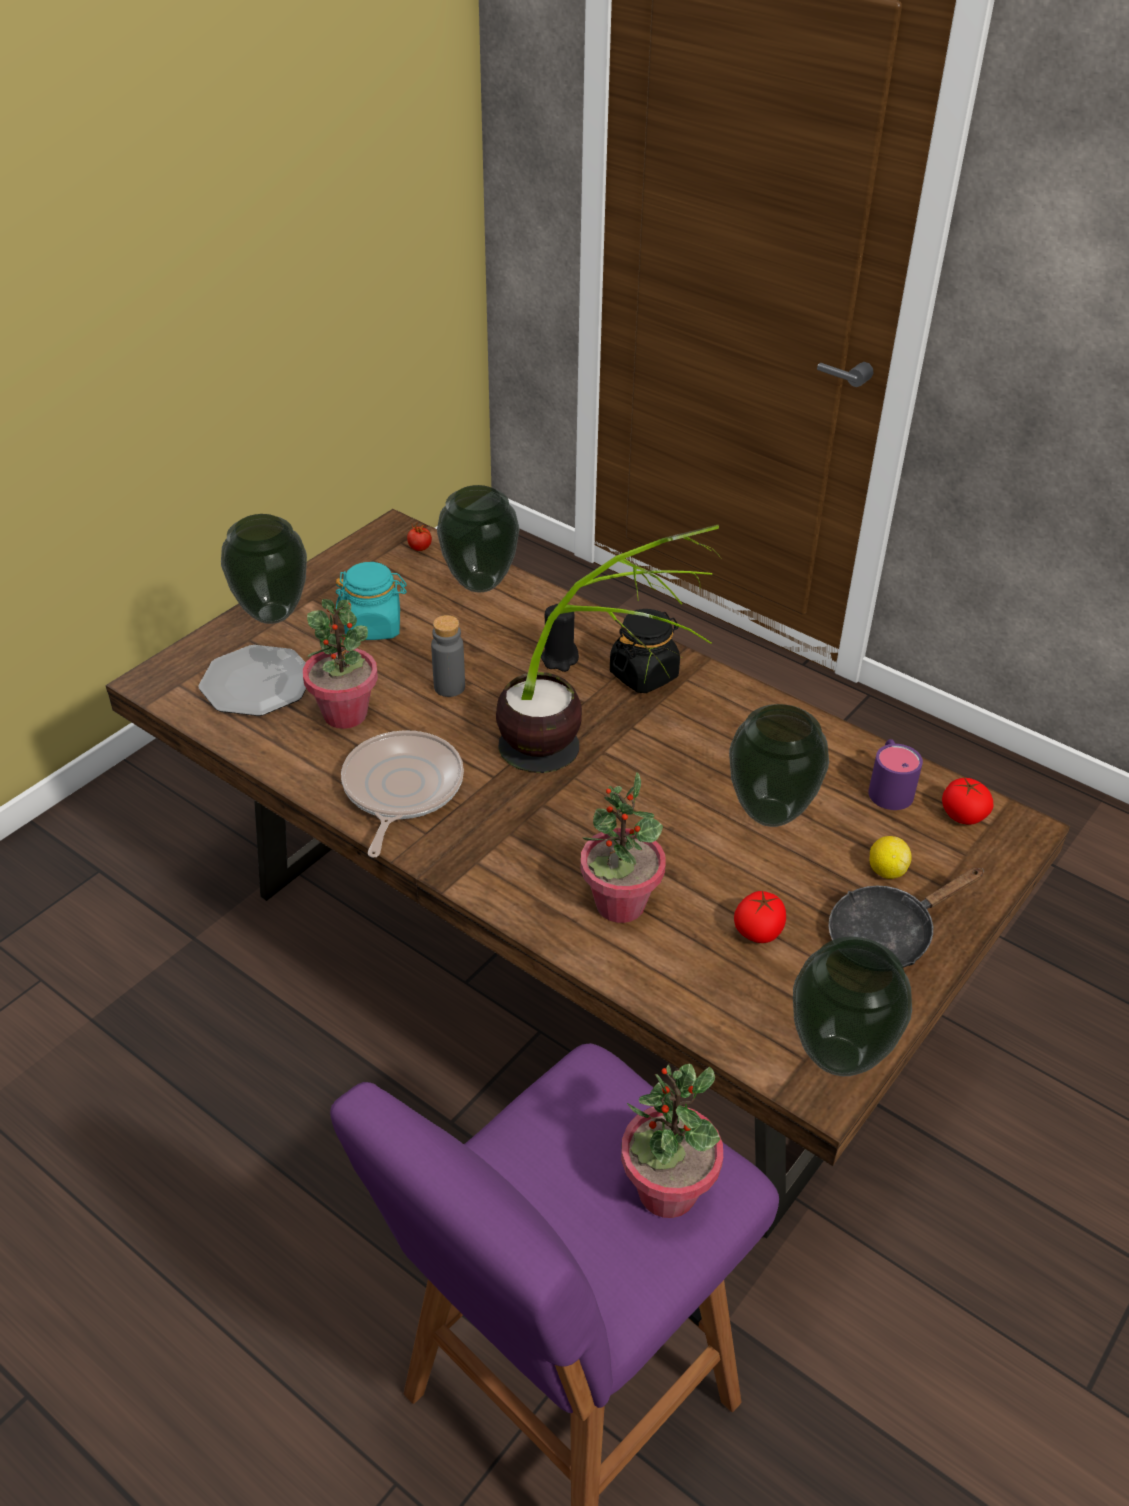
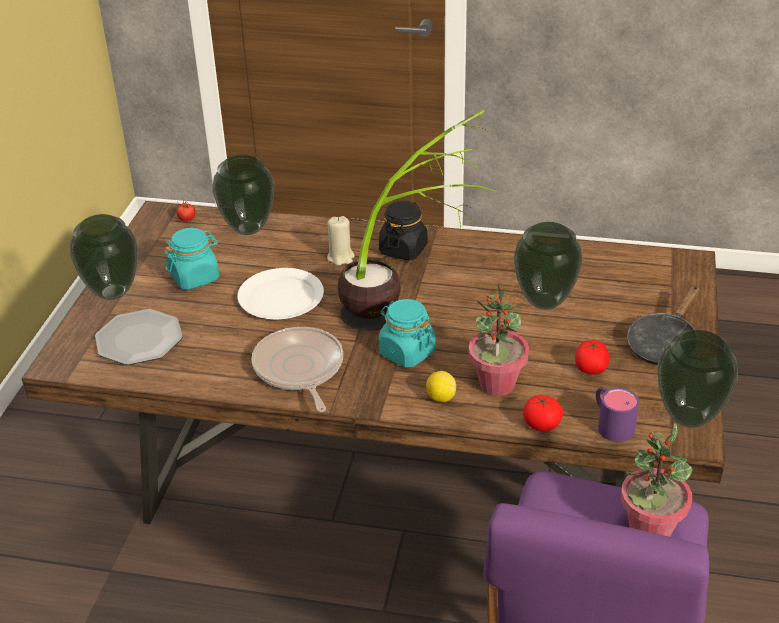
camera: 25 degrees left, 5 degrees down
potted plant [303,599,378,729] -> none
grey bottle [431,615,465,697] -> white plate [237,268,324,319]
black candle [541,604,579,672] -> beige candle [327,216,355,265]
purple mug [868,739,923,810] -> purple mug moved to [596,387,639,442]
lemon [870,836,912,879] -> lemon moved to [426,371,456,402]
tomato [942,778,994,825] -> tomato moved to [523,395,563,431]
none -> turquoise jar [379,299,435,368]

